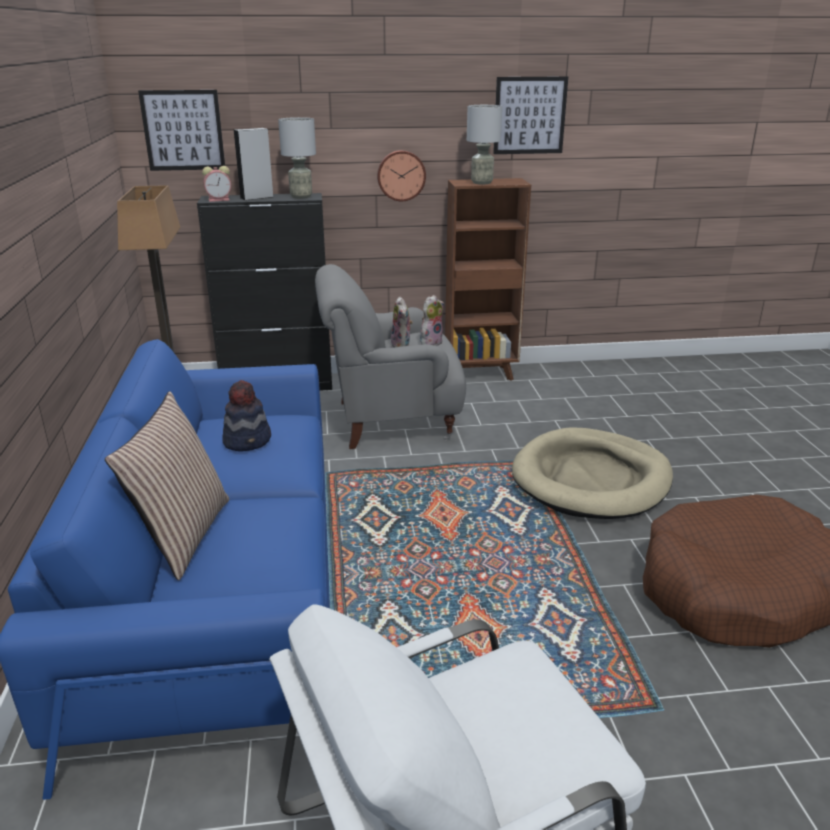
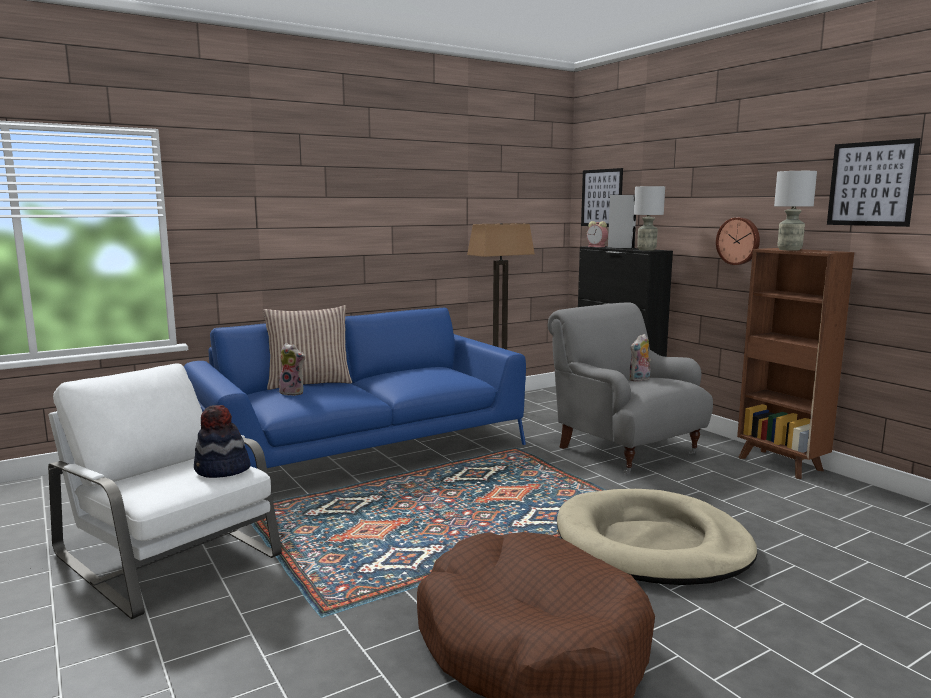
camera: 65 degrees right, 15 degrees down
hat [222,380,271,452] -> hat moved to [194,405,250,478]
plush toy [420,295,444,346] -> plush toy moved to [279,343,305,396]

